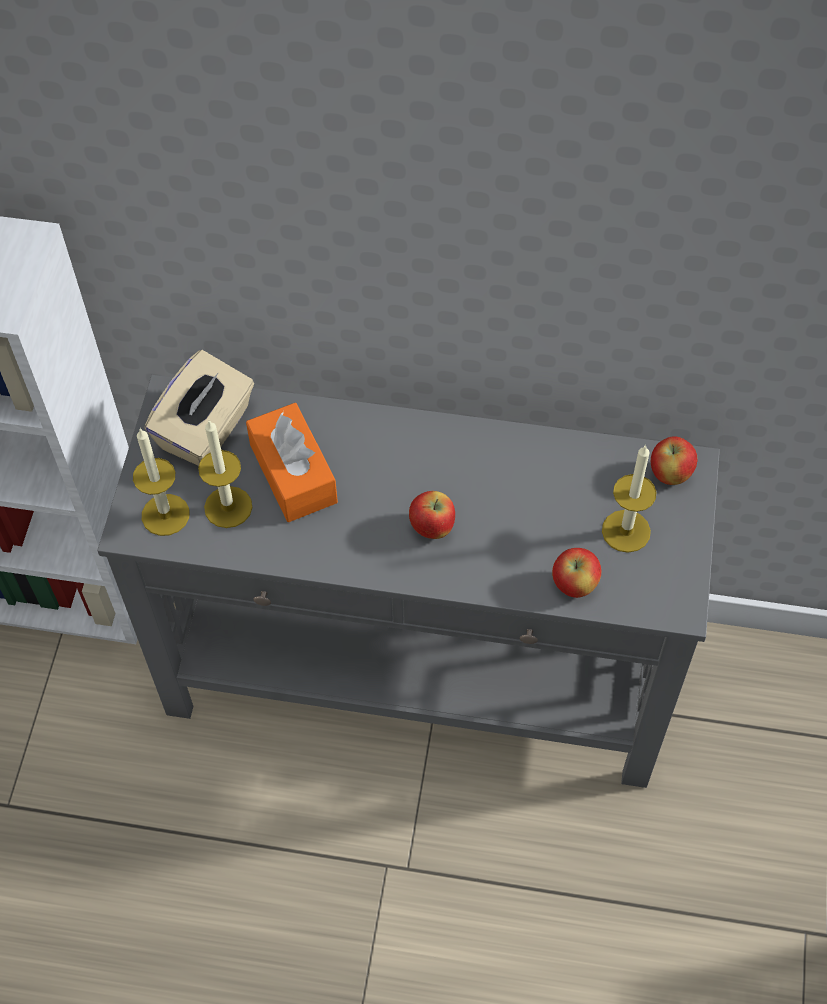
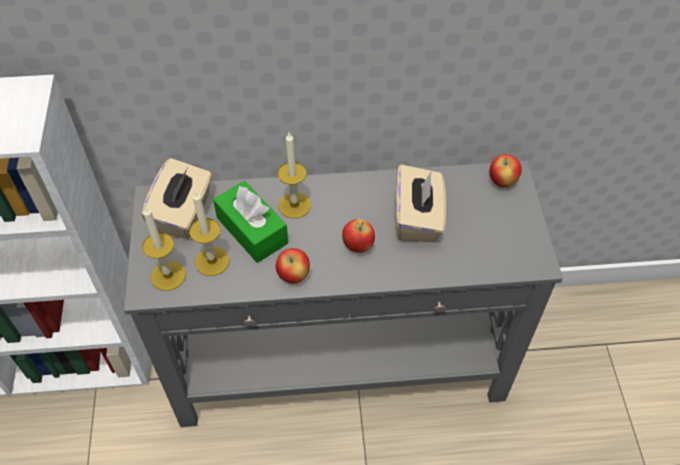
camera: 15 degrees left, 5 degrees down
orange tissue box [246,403,338,522] -> green tissue box [213,181,288,263]
apple [552,548,601,598] -> apple moved to [275,248,310,284]
candle [602,445,657,553] -> candle moved to [278,133,311,219]
none -> beige tissue box [396,165,446,242]

